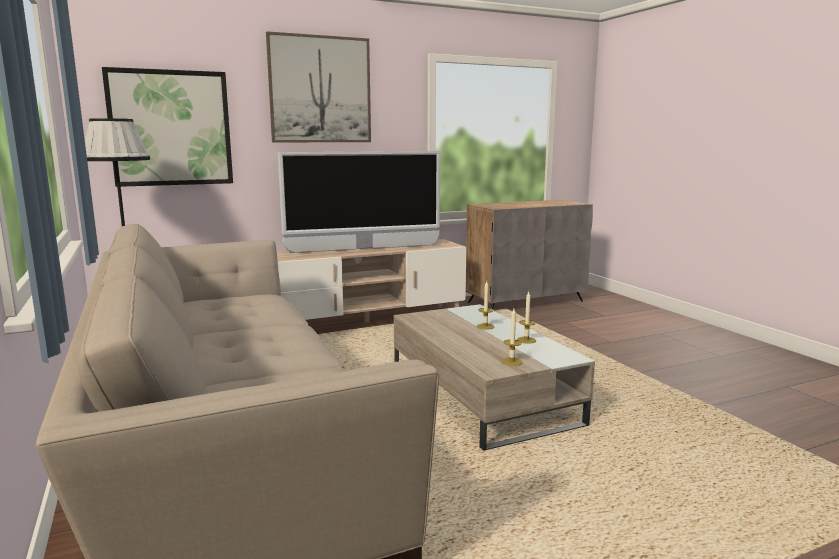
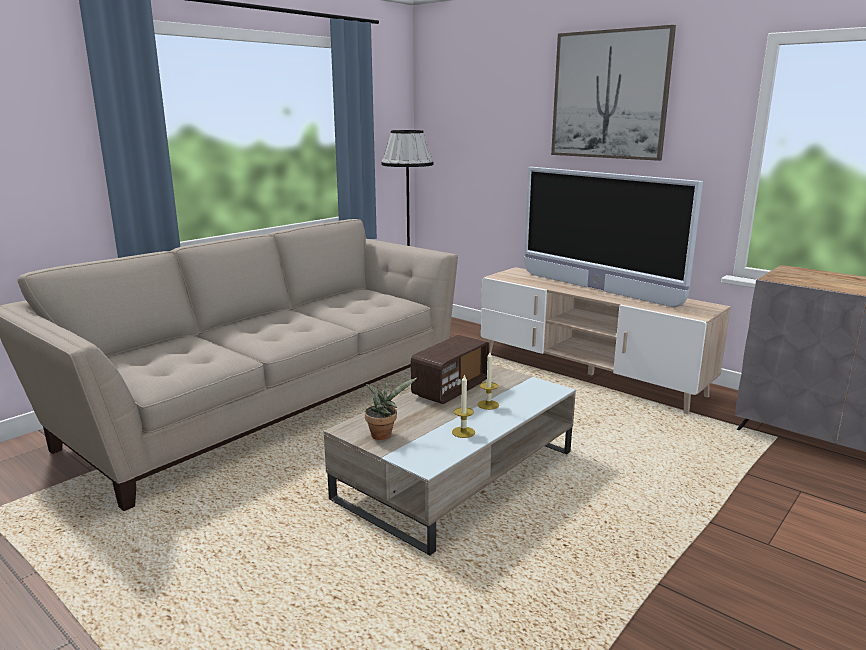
camera: 65 degrees right, 5 degrees up
picture [102,67,233,187] -> none
candle [501,309,523,366] -> potted plant [365,378,417,440]
none -> radio [411,335,490,404]

